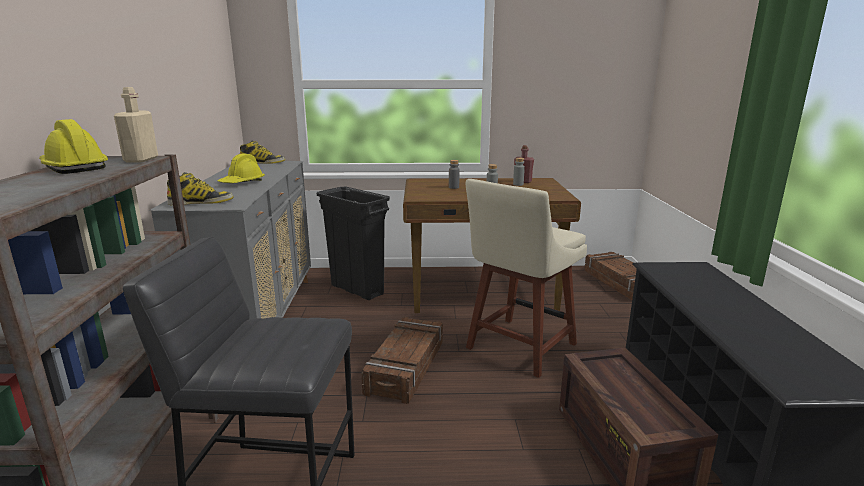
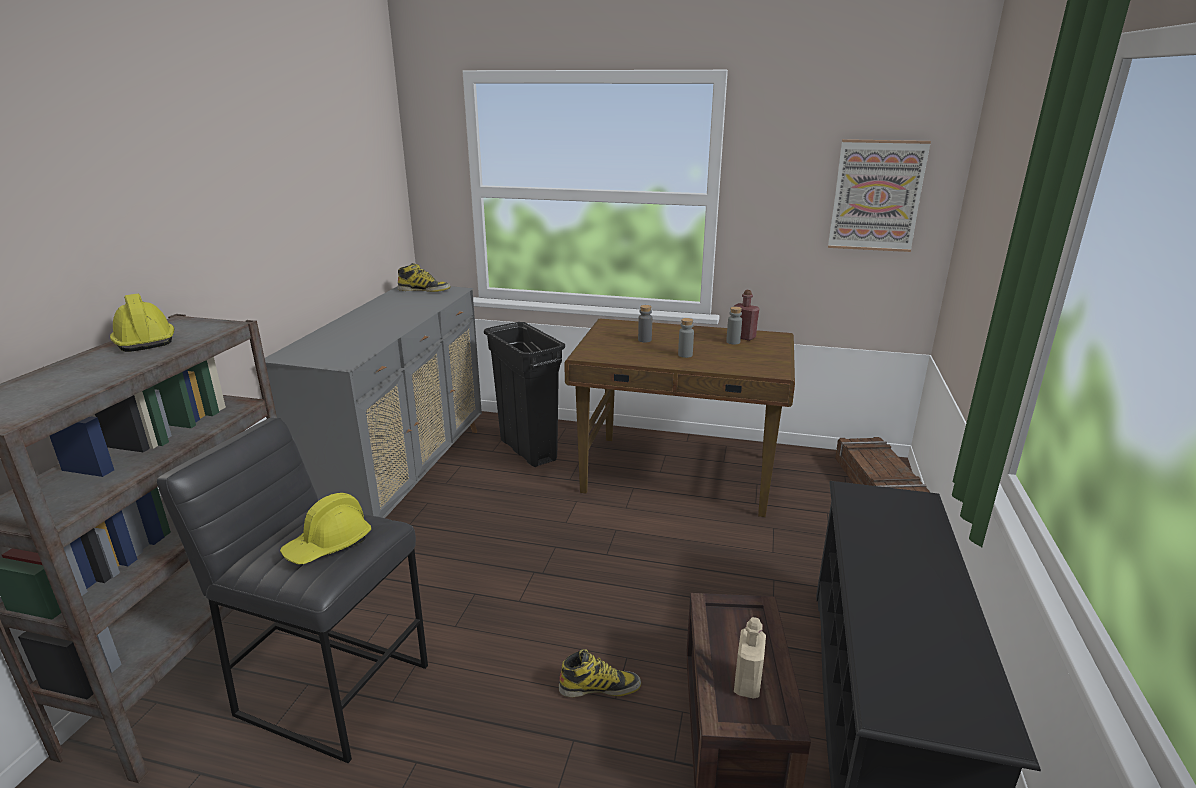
camera: 15 degrees right, 5 degrees up
beige bottle [114,87,158,162] -> beige bottle moved to [734,617,766,698]
boot [167,172,234,205] -> boot moved to [559,649,641,697]
yellow hard hat [217,154,265,183] -> yellow hard hat moved to [280,493,371,564]
crate [361,317,443,404] -> none
beige stool [466,179,587,378] -> none
none -> picture [828,139,931,252]

